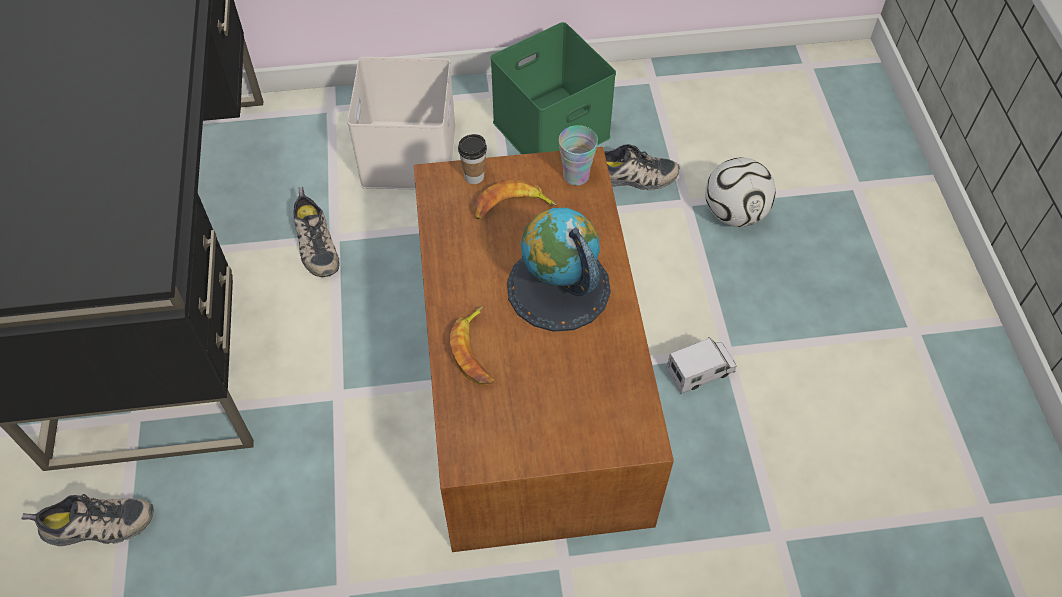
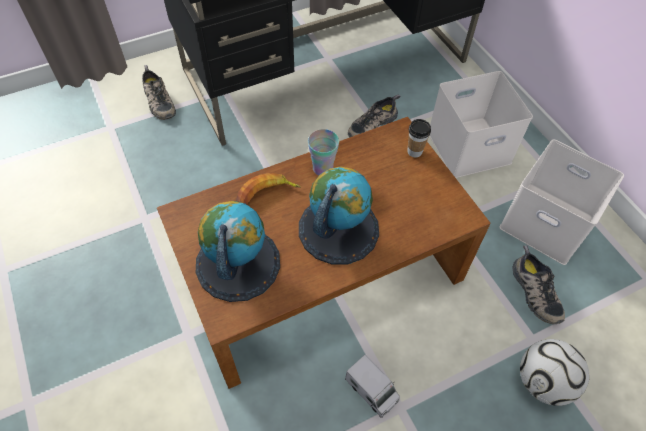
camera: 70 degrees right, 0 degrees up
banana [473,180,557,220] -> none
green storage box [490,22,616,154] -> white storage box [499,140,624,265]
cup [559,125,598,185] -> cup moved to [308,129,339,175]
none -> globe [196,201,280,302]

